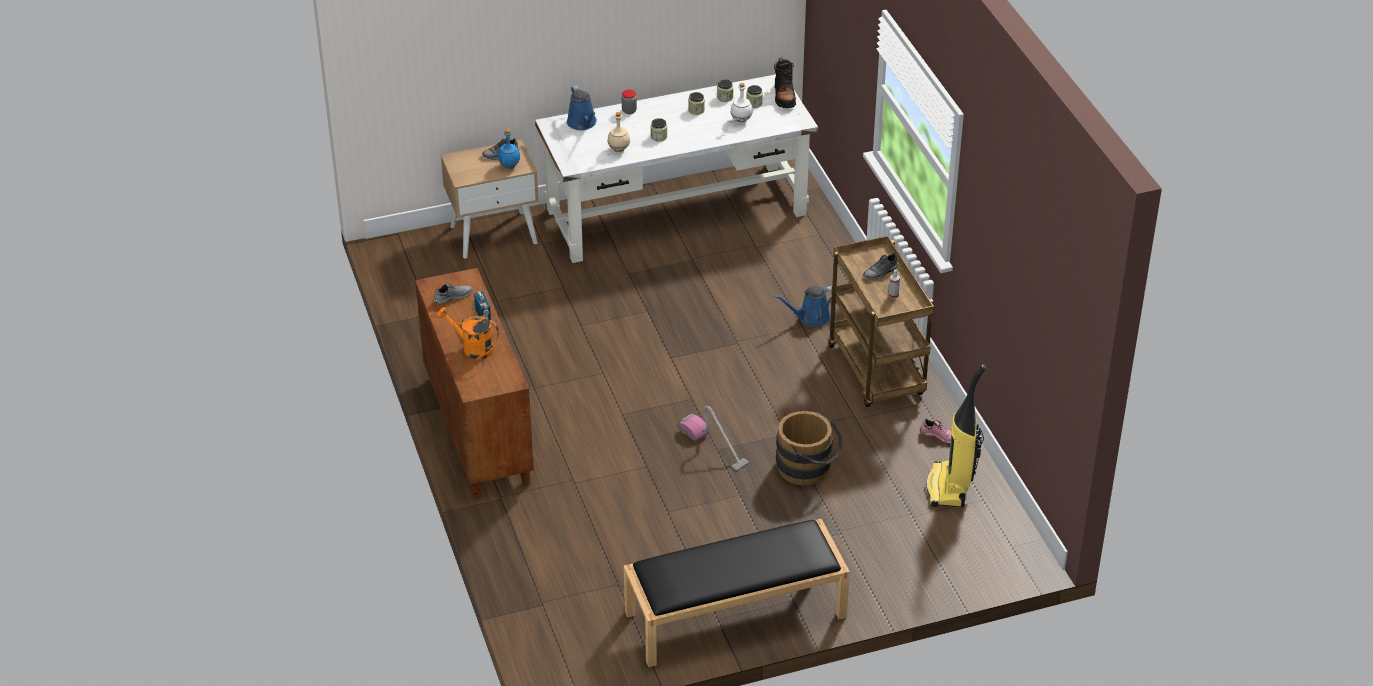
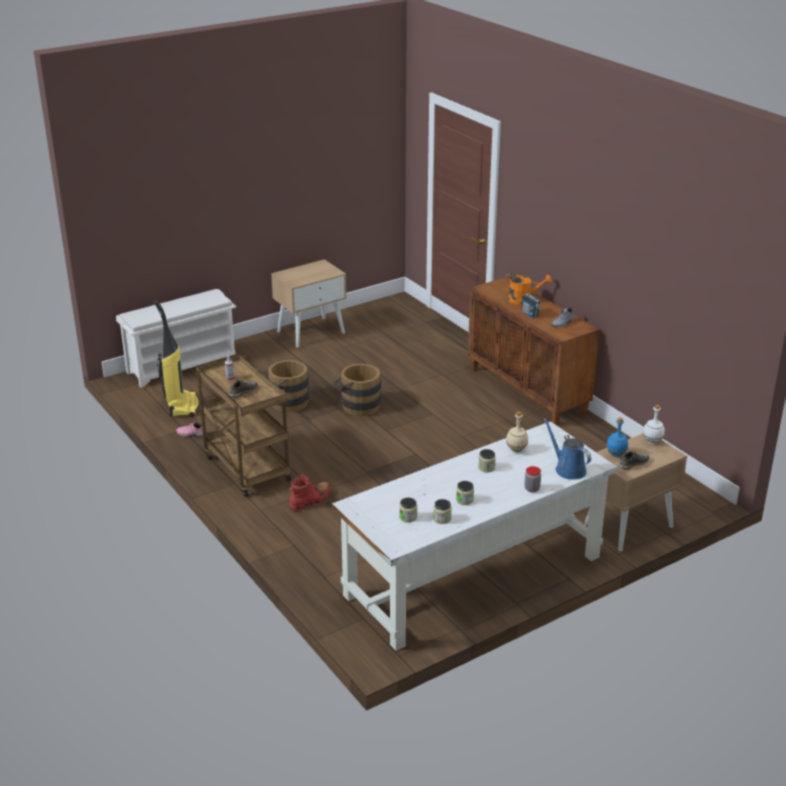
camera: 165 degrees right, 10 degrees down
black bench [624,519,850,667] -> beige nightstand [271,259,347,347]
vacuum cleaner [679,406,749,471] -> brown bucket [333,364,381,416]
white bottle [731,83,753,123] -> white bottle moved to [643,405,665,444]
black boot [774,57,796,108] -> none
blue watering can [775,286,832,326] -> red boot [288,474,332,511]
none -> white shoe rack [116,289,236,388]

